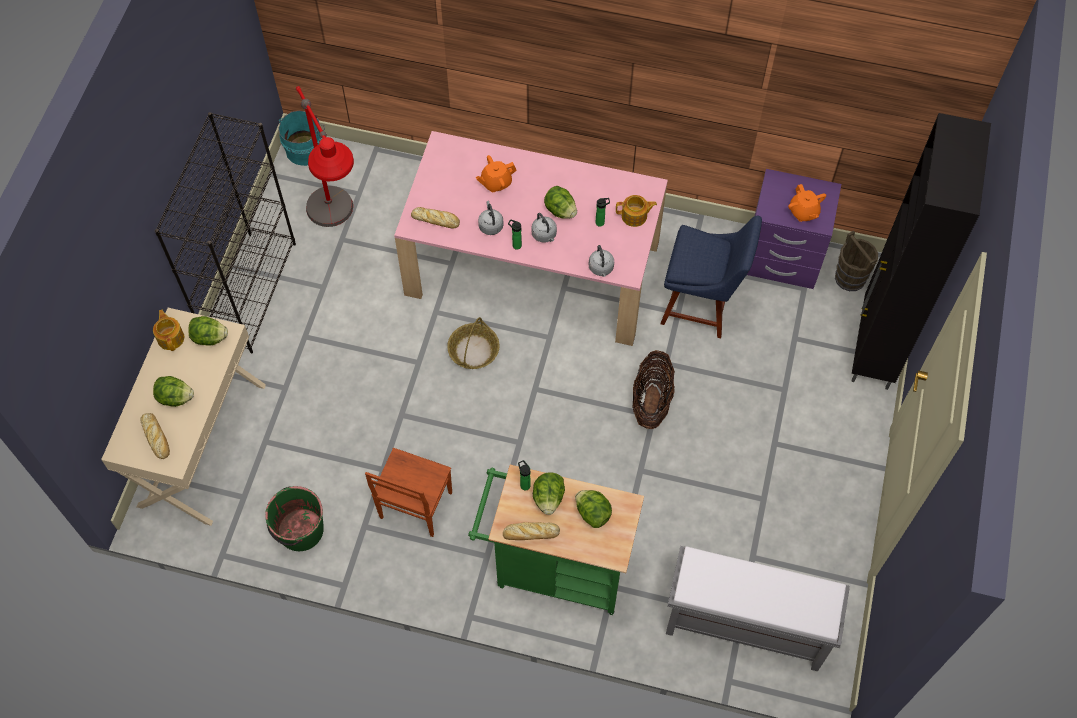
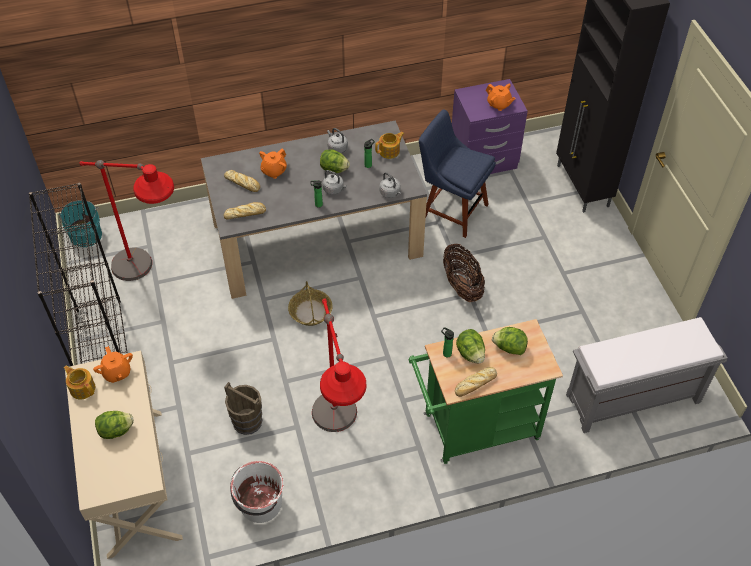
camera: 30 degrees left, 10 degrees down
bread [140,413,170,459] -> bread moved to [224,170,260,192]
lettuce [188,316,228,346] -> orange teapot [93,346,133,383]
green bucket [265,486,324,551] -> white bucket [230,461,284,523]
brown chair [365,448,452,537] -> red floor lamp [312,298,367,432]
pink dining table [394,131,668,346] -> grey dining table [201,120,427,299]
grey kettle [478,201,504,235] -> grey kettle moved to [327,128,348,153]
blue chair [661,216,762,339] -> blue chair turned 135 degrees counterclockwise [419,109,496,238]
brown bucket [835,231,878,291] -> brown bucket moved to [224,382,262,435]

